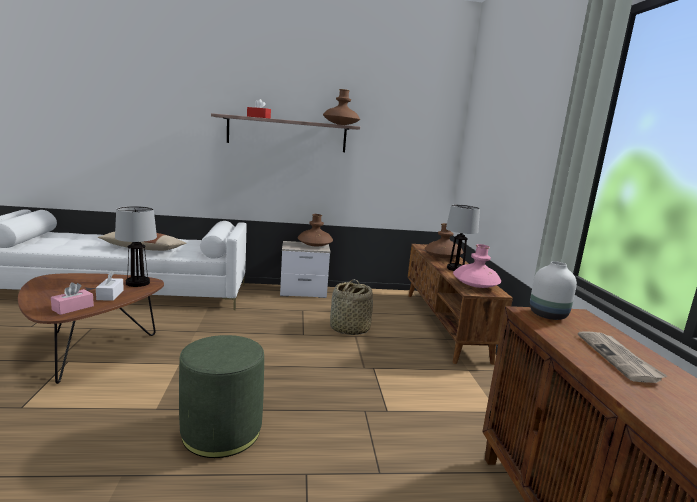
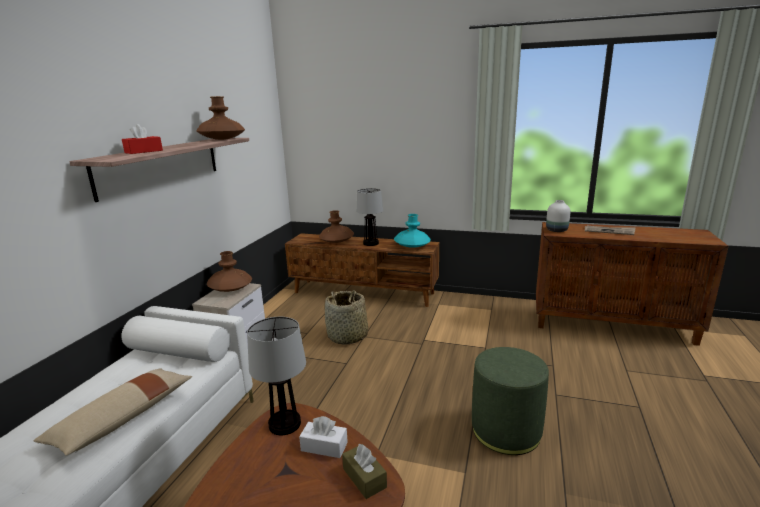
camera: 65 degrees left, 5 degrees up
pink tissue box [51,282,94,315] -> brown tissue box [342,444,387,499]
pink vase [453,244,501,288] -> turquoise vase [394,214,431,248]

